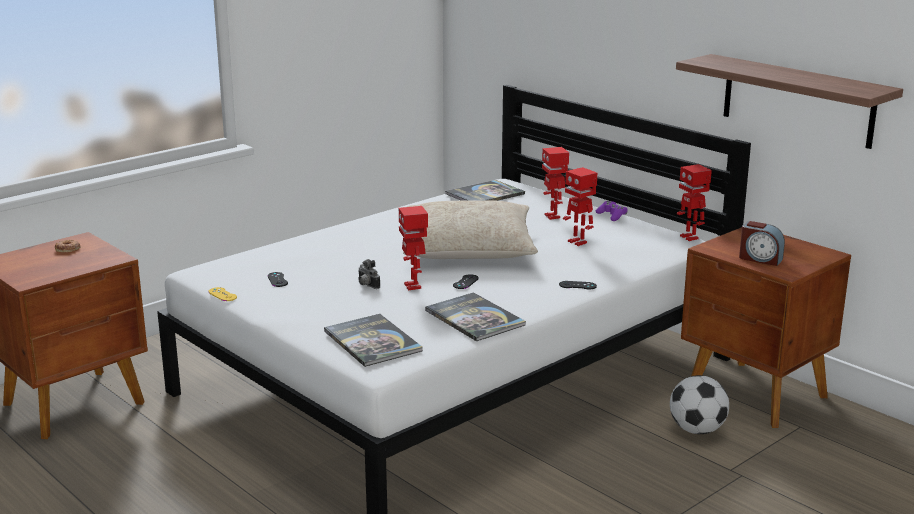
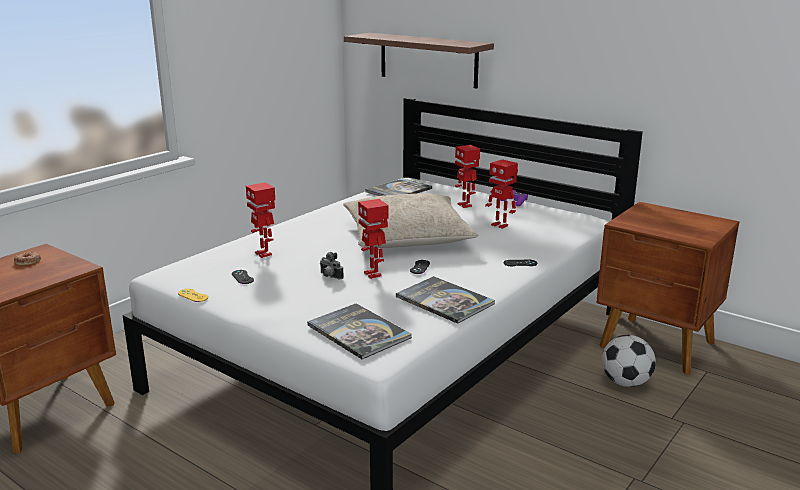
camera: 10 degrees left, 0 degrees up
shelf [676,54,903,149] -> shelf moved to [344,33,494,88]
toy robot [677,164,712,241] -> toy robot moved to [246,182,275,258]
alarm clock [739,221,785,266] -> none

